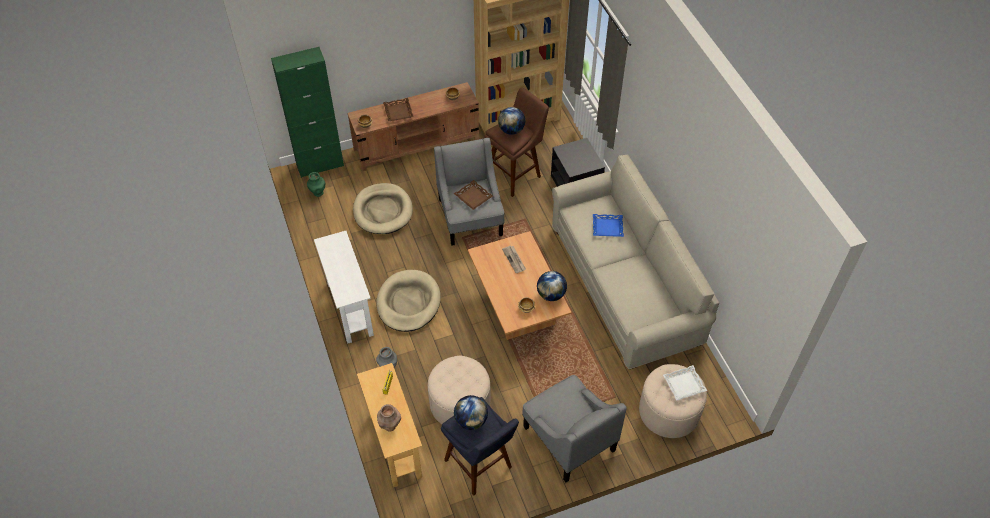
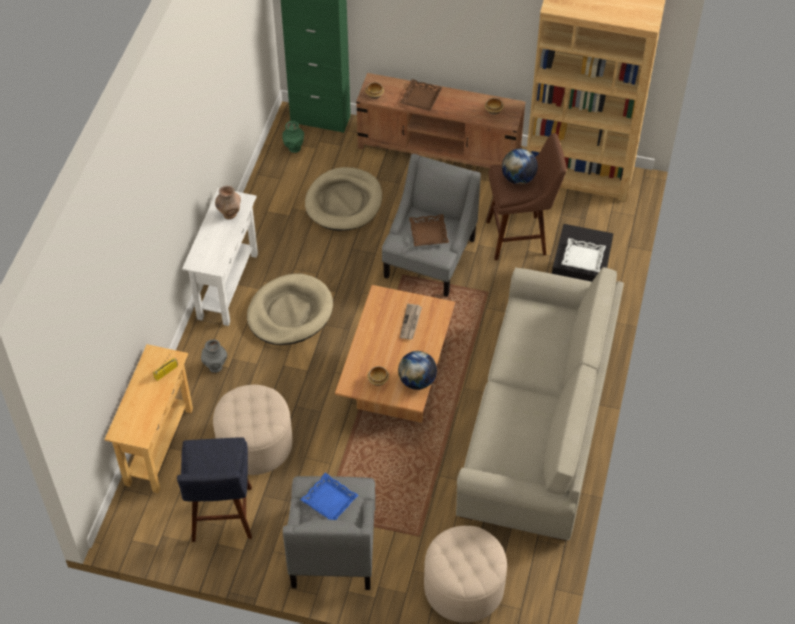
camera: 35 degrees right, 0 degrees up
brown vase [377,404,401,431] -> brown vase moved to [215,186,241,219]
globe [454,395,488,430] -> none
blue tray [593,214,624,237] -> blue tray moved to [300,473,358,520]
white tray [663,365,707,401] -> white tray moved to [561,238,606,272]

